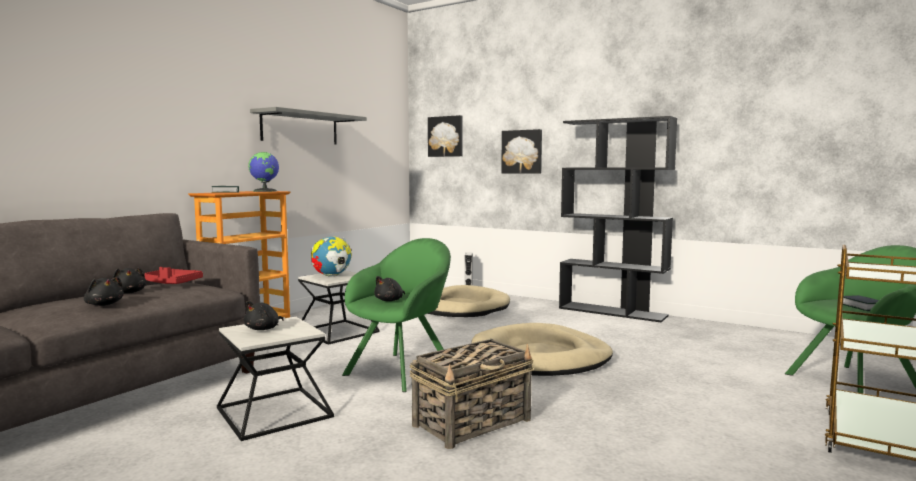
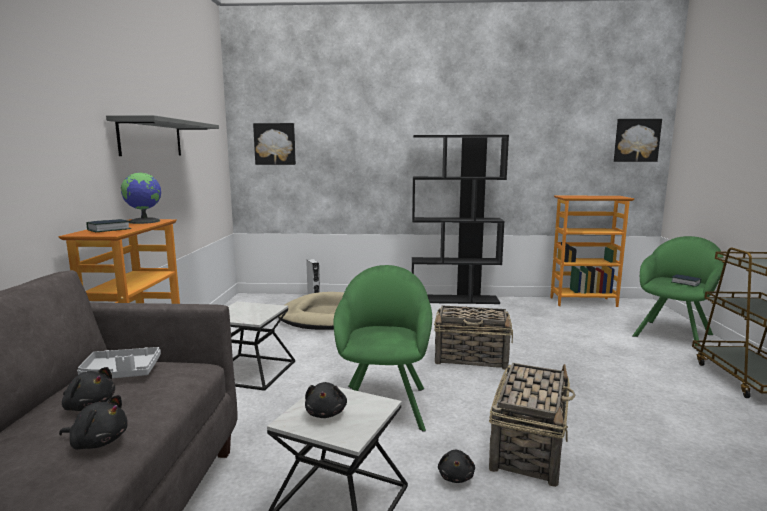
camera: 30 degrees left, 5 degrees up
red tray [144,267,203,284] -> grey tray [77,347,161,378]
globe [311,236,352,276] -> none
black plush toy [374,276,405,301] -> black plush toy moved to [438,450,475,483]
beige dog bed [471,323,613,376] -> basket [434,306,513,370]
picture [501,129,542,174] -> picture moved to [614,119,662,162]
none -> bookcase [550,195,635,307]

